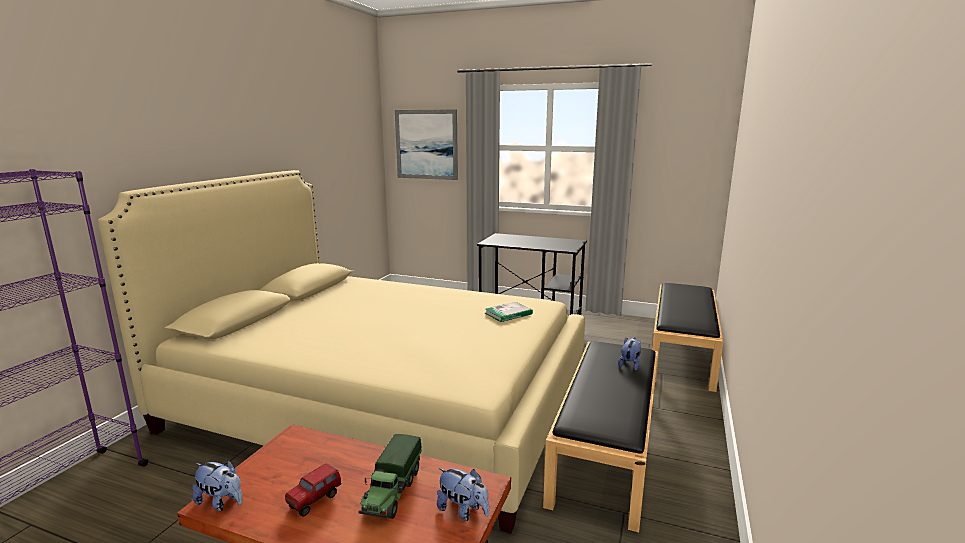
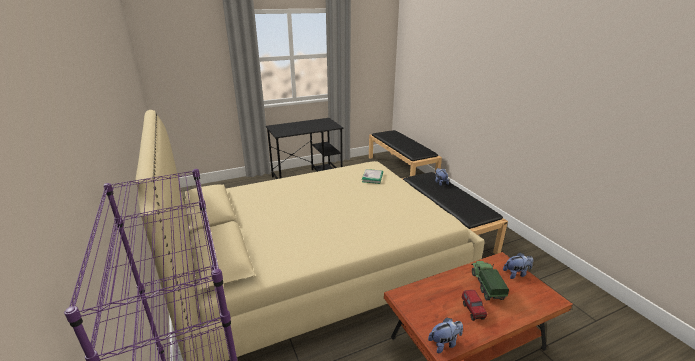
camera: 45 degrees left, 10 degrees up
toy truck [358,434,422,519] -> toy truck turned 150 degrees counterclockwise [471,261,509,300]
picture [395,110,458,180] -> none

